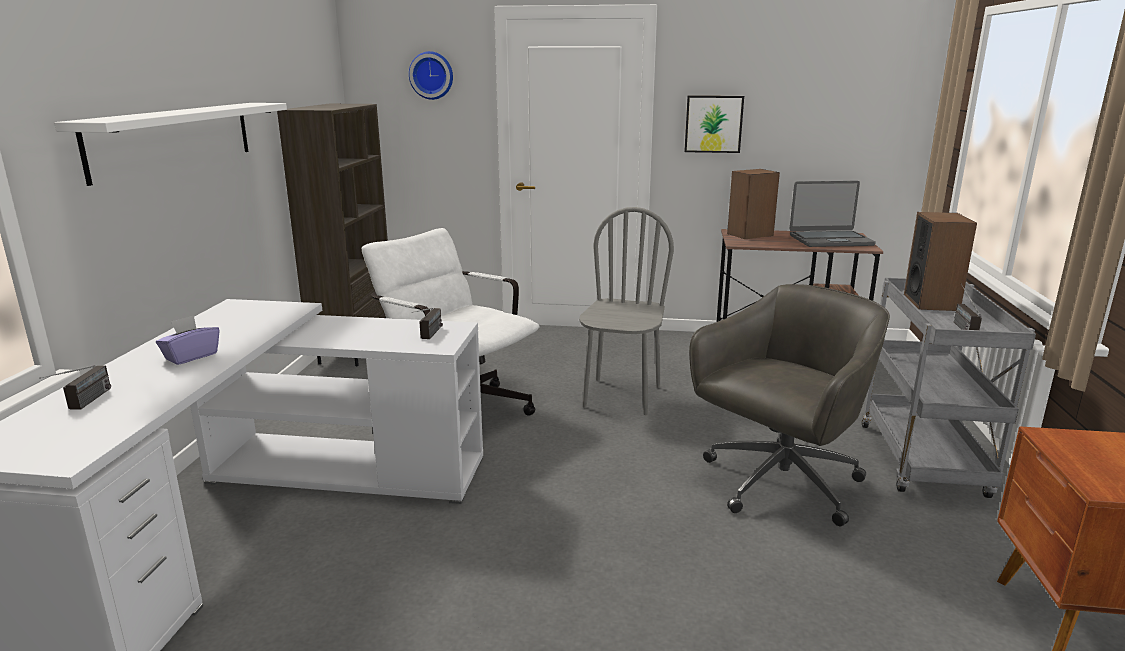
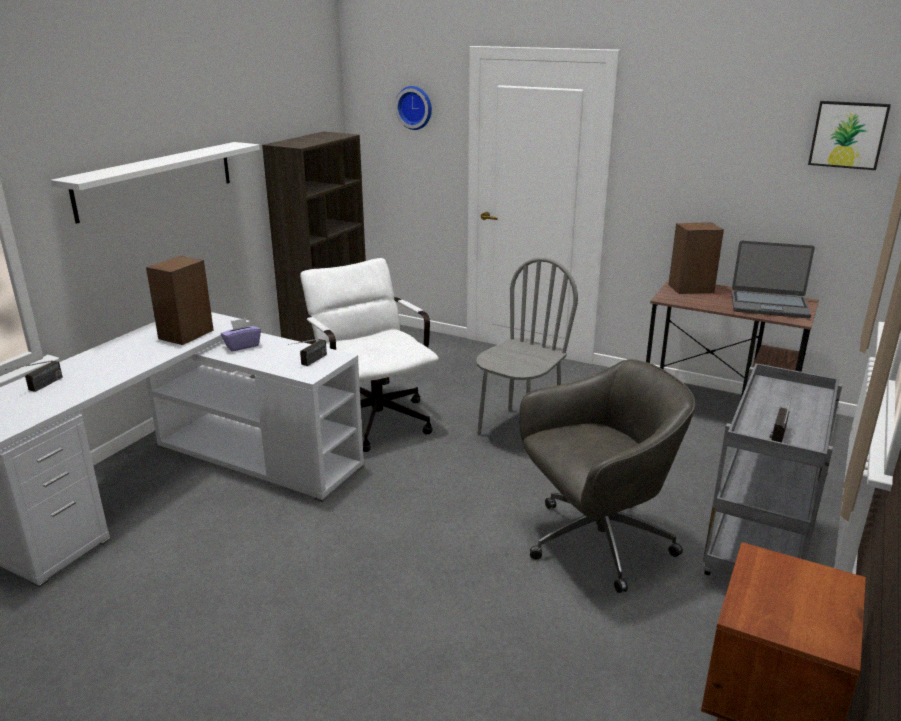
camera: 20 degrees right, 5 degrees up
purple tissue box [156,315,220,365] -> purple tissue box moved to [221,318,261,352]
picture [684,95,744,153] -> picture moved to [808,101,891,170]
speaker [904,212,977,311] -> speaker moved to [146,256,214,345]

